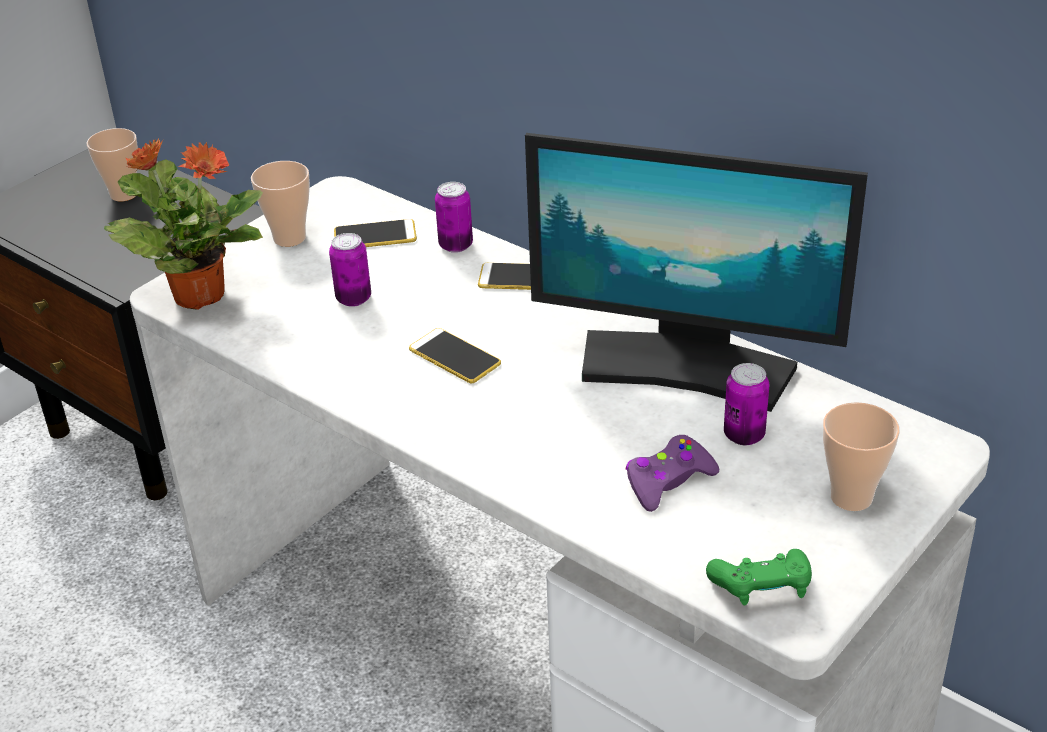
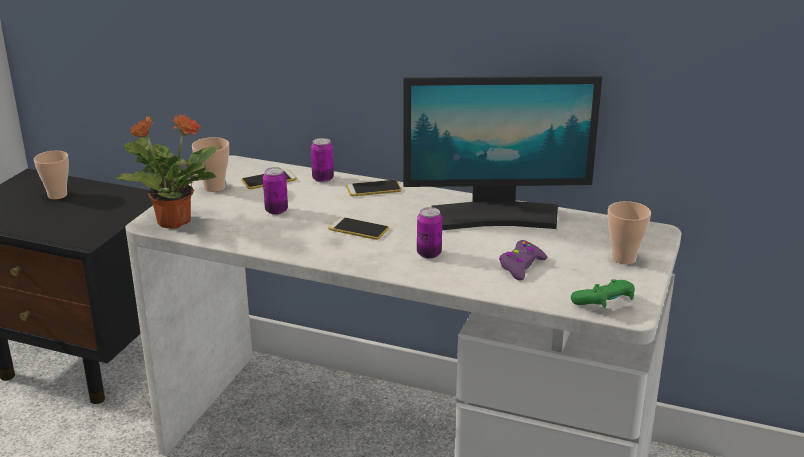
camera: 20 degrees left, 10 degrees down
can [724,363,770,445] -> can moved to [417,207,442,259]

